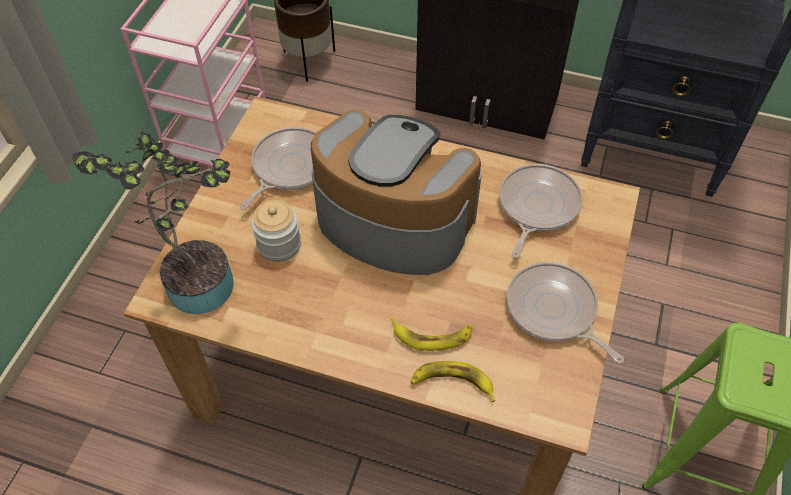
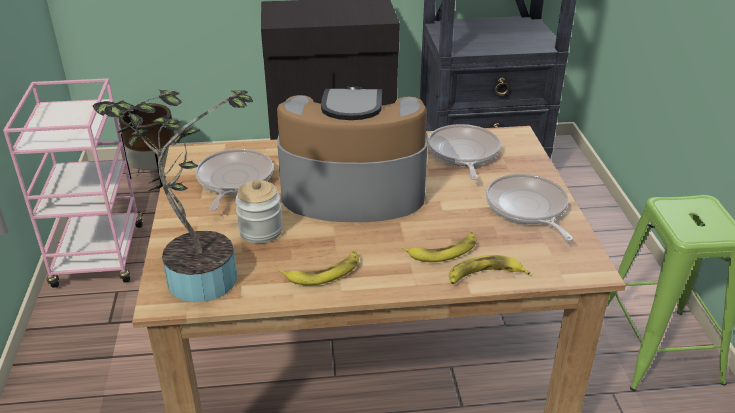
camera: 25 degrees left, 20 degrees down
frying pan [506,262,624,364] -> frying pan turned 45 degrees clockwise [486,174,573,241]
none -> banana [280,251,359,286]

